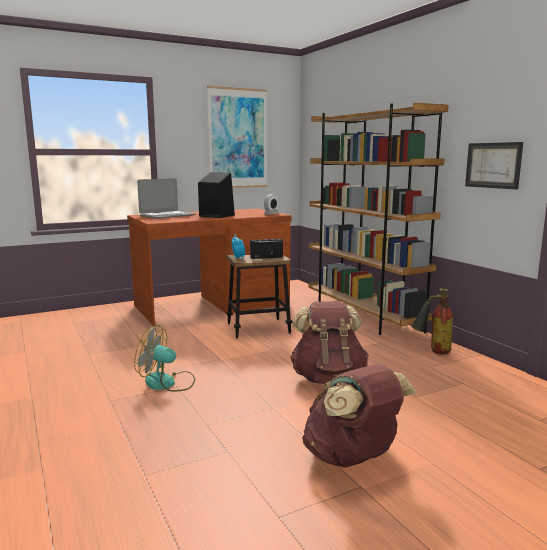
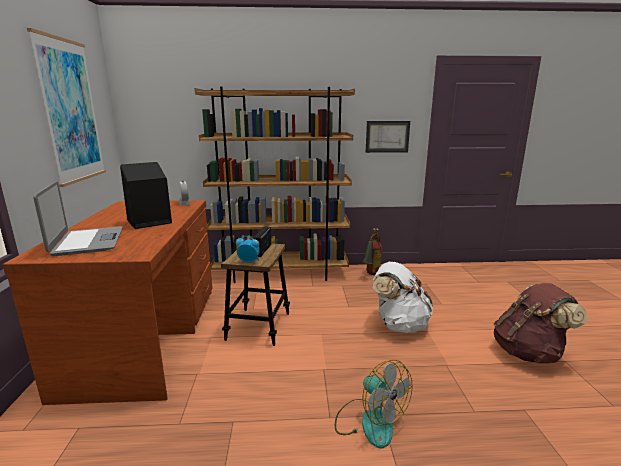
camera: 65 degrees left, 5 degrees up
fan [134,325,195,392] -> fan turned 75 degrees counterclockwise [335,360,413,448]
brown backpack [290,301,369,384] -> white backpack [373,262,433,333]

